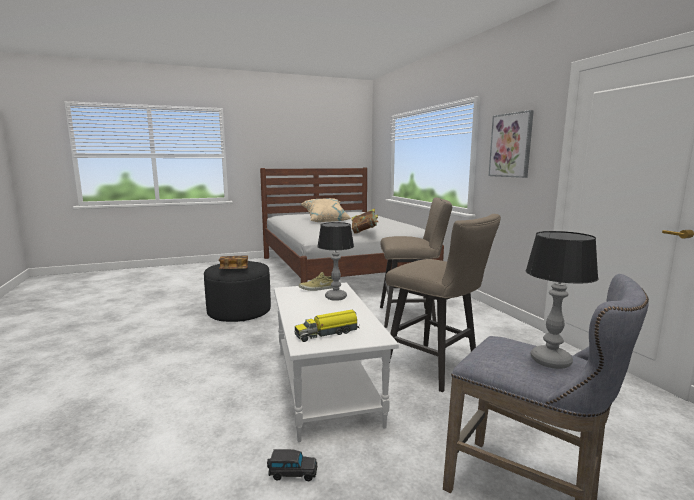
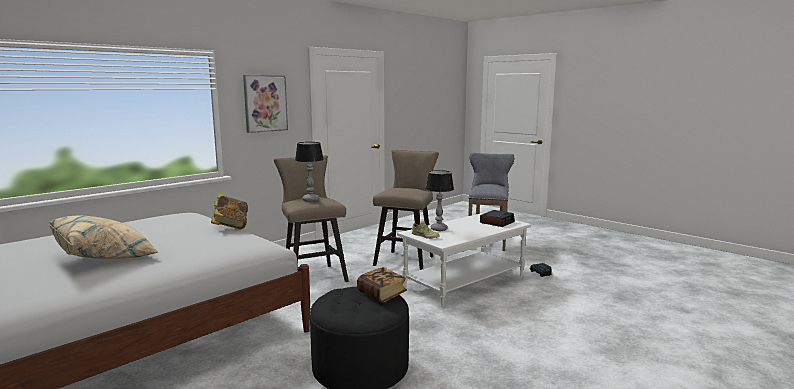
camera: 115 degrees left, 0 degrees up
toy truck [295,310,359,342] -> alarm clock [480,210,515,227]
table lamp [525,231,599,369] -> table lamp moved to [295,142,324,202]

